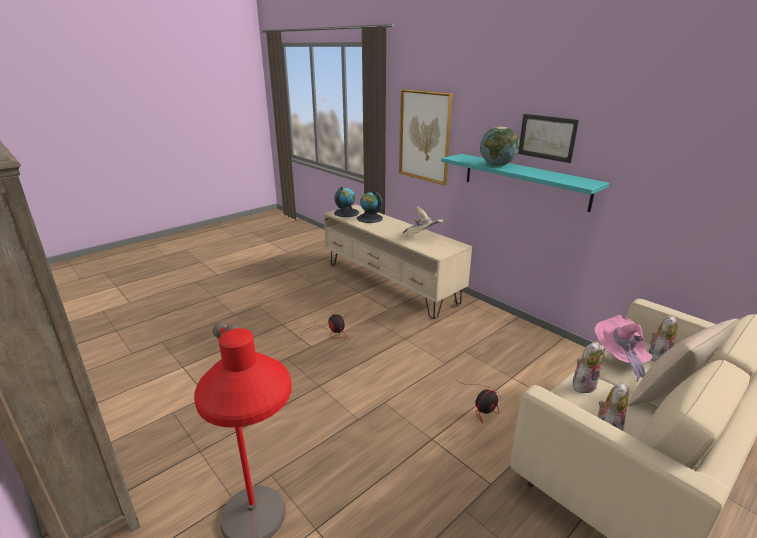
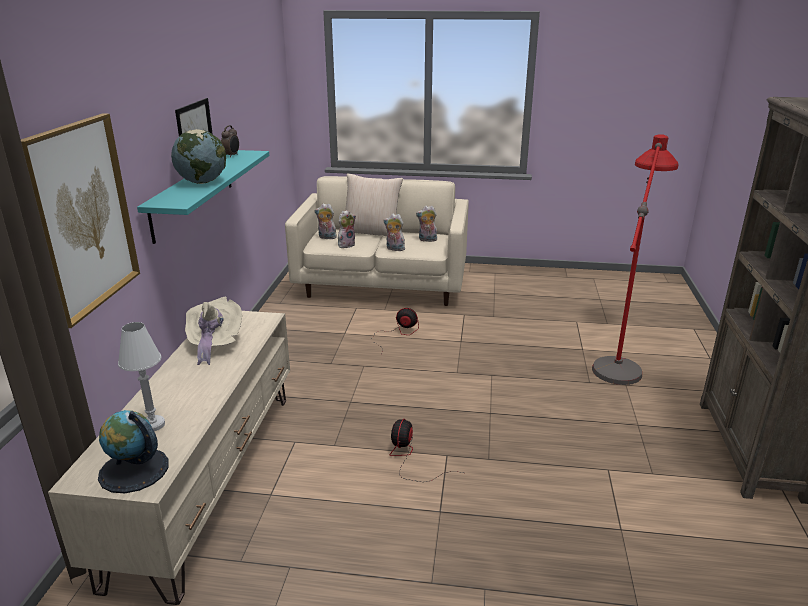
camera: 130 degrees left, 0 degrees up
globe [357,191,383,223] -> white table lamp [118,322,165,431]
pink hat [594,315,652,382] -> plush toy [338,210,356,248]
none -> alarm clock [221,125,239,157]

